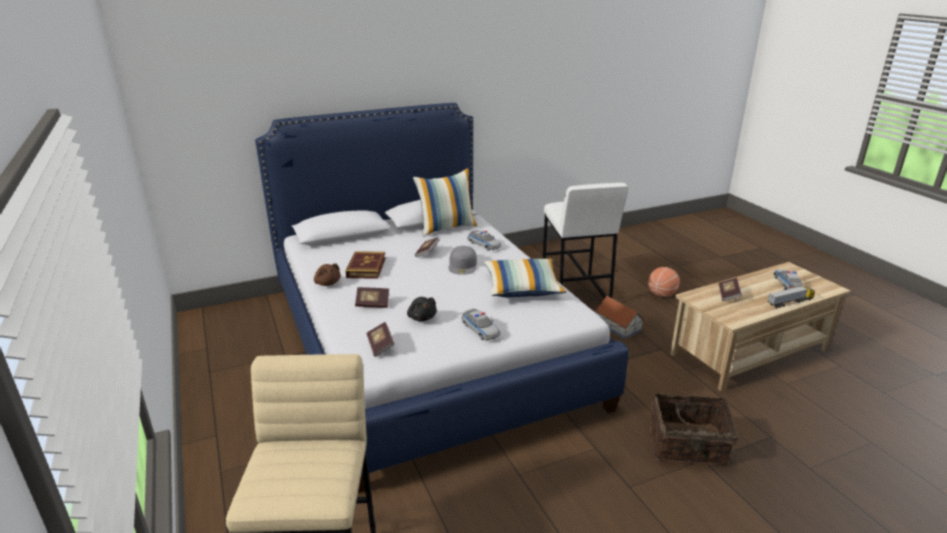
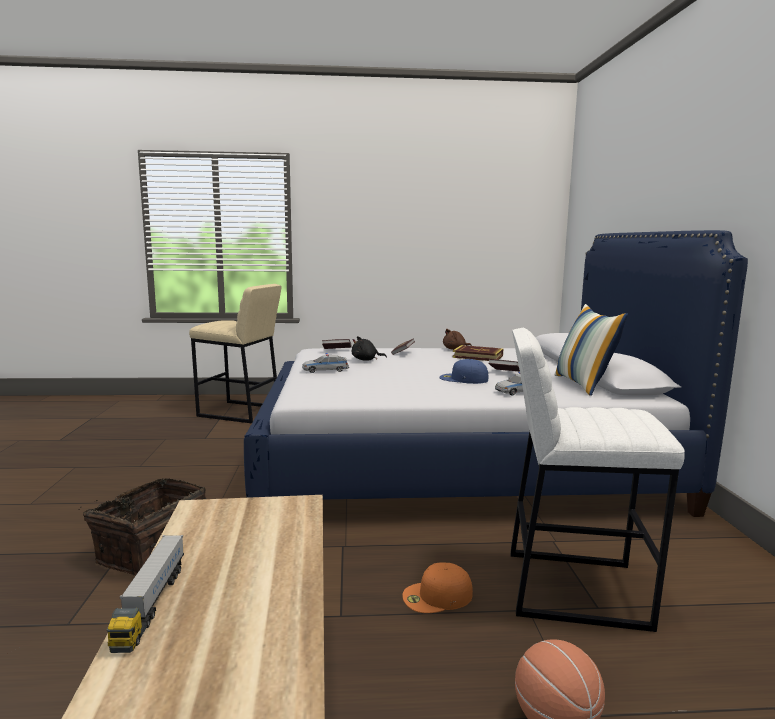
camera: 110 degrees right, 15 degrees down
grey cap [448,246,477,275] -> blue cap [440,359,488,384]
pillow [484,259,566,297] -> none
toy house [596,296,645,339] -> orange cap [402,562,473,613]
book [718,278,742,301] -> none
toy car [774,269,803,290] -> none

